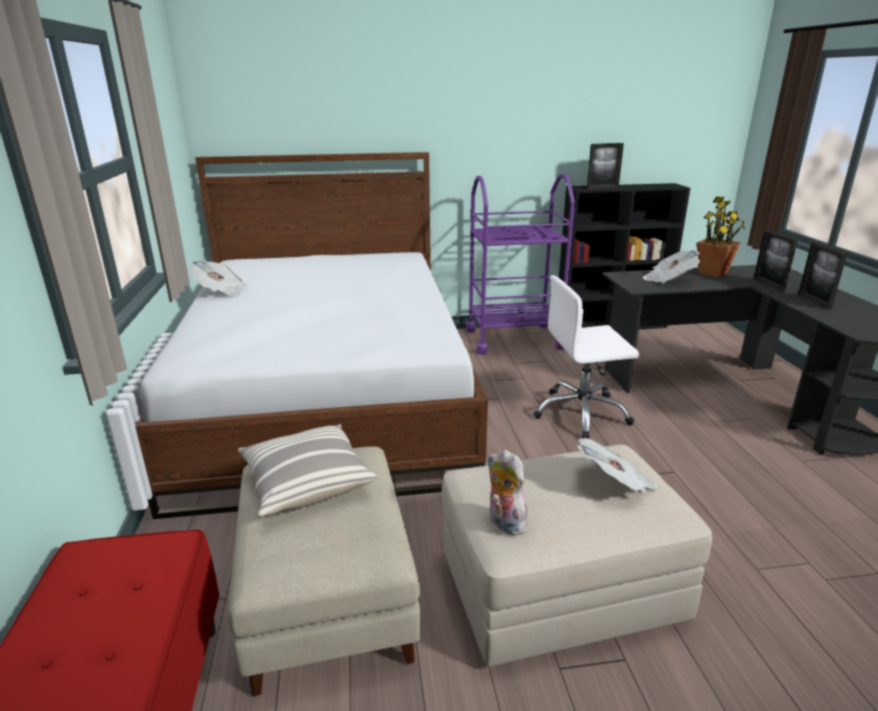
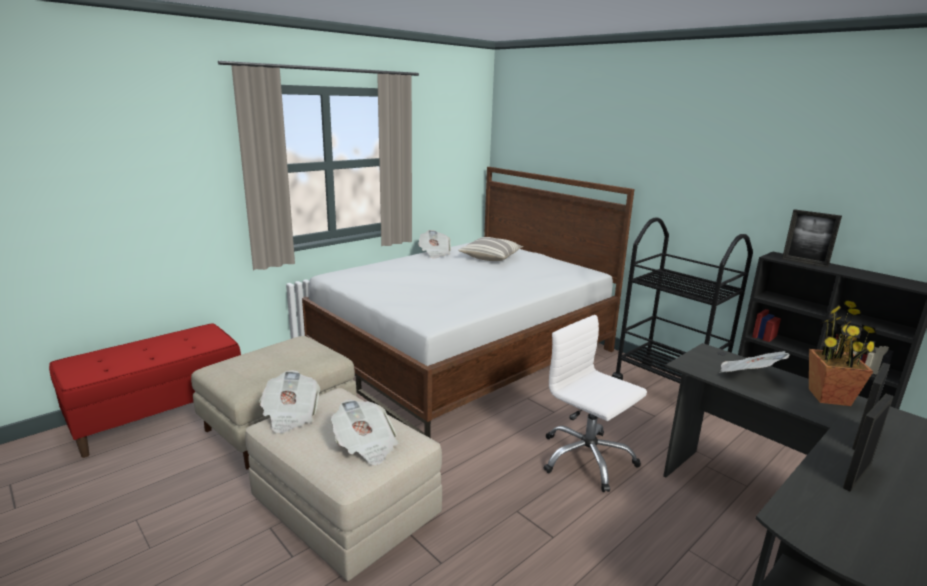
camera: 55 degrees right, 5 degrees down
pillow [238,424,378,517] -> pillow moved to [458,237,523,261]
purple cart [466,173,575,355] -> black cart [612,218,753,383]
plush toy [488,450,530,536] -> newspaper [259,370,320,433]

